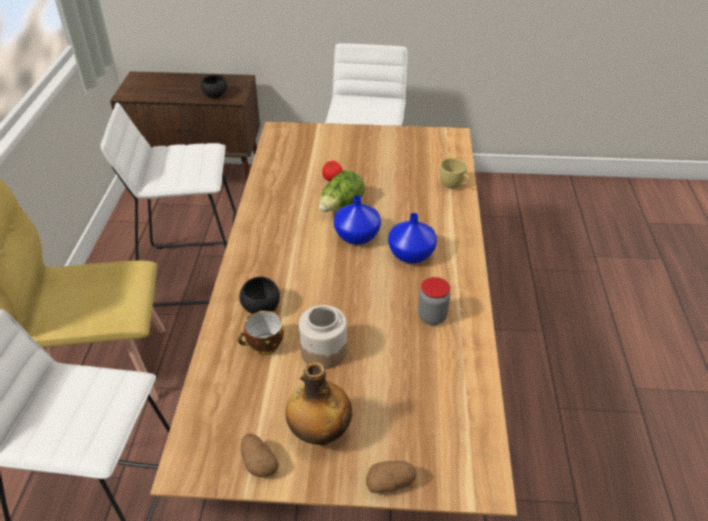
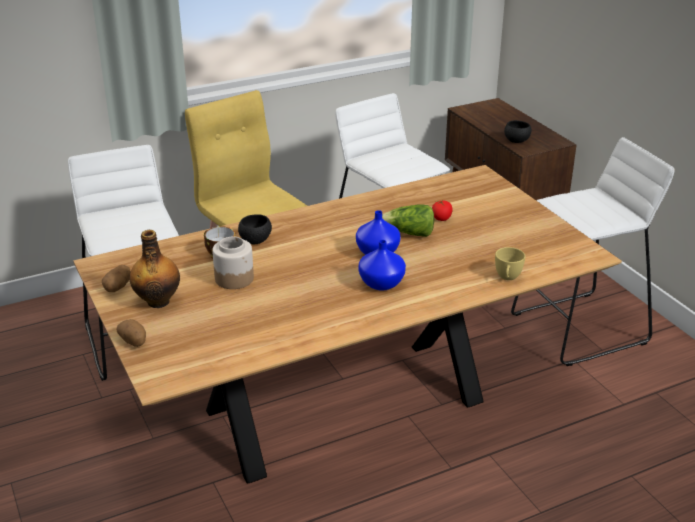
camera: 60 degrees right, 10 degrees down
jar [418,277,450,325] -> none

